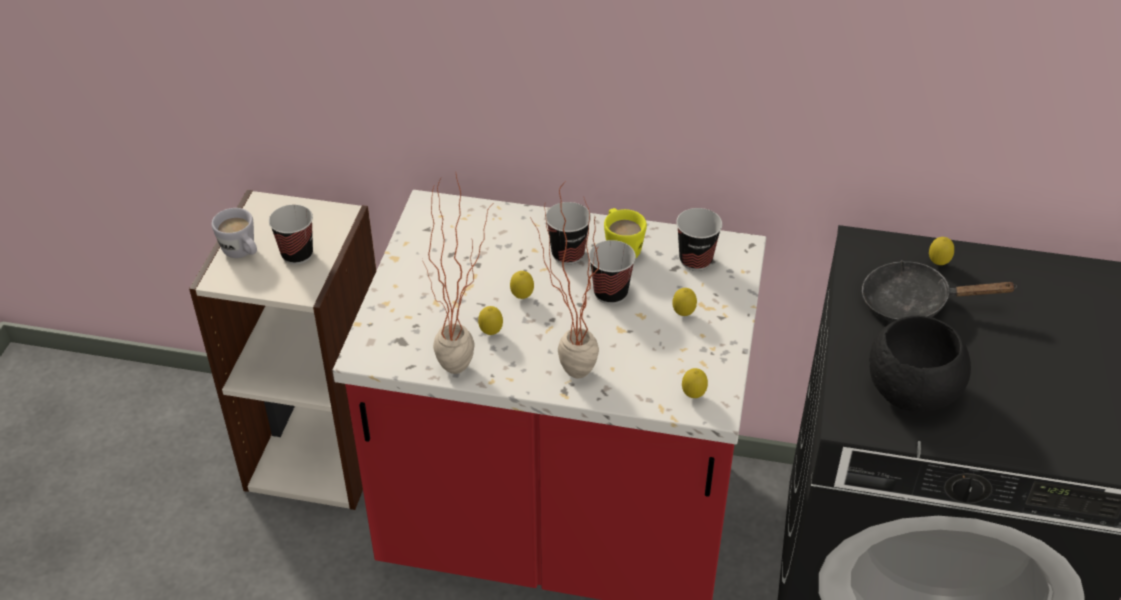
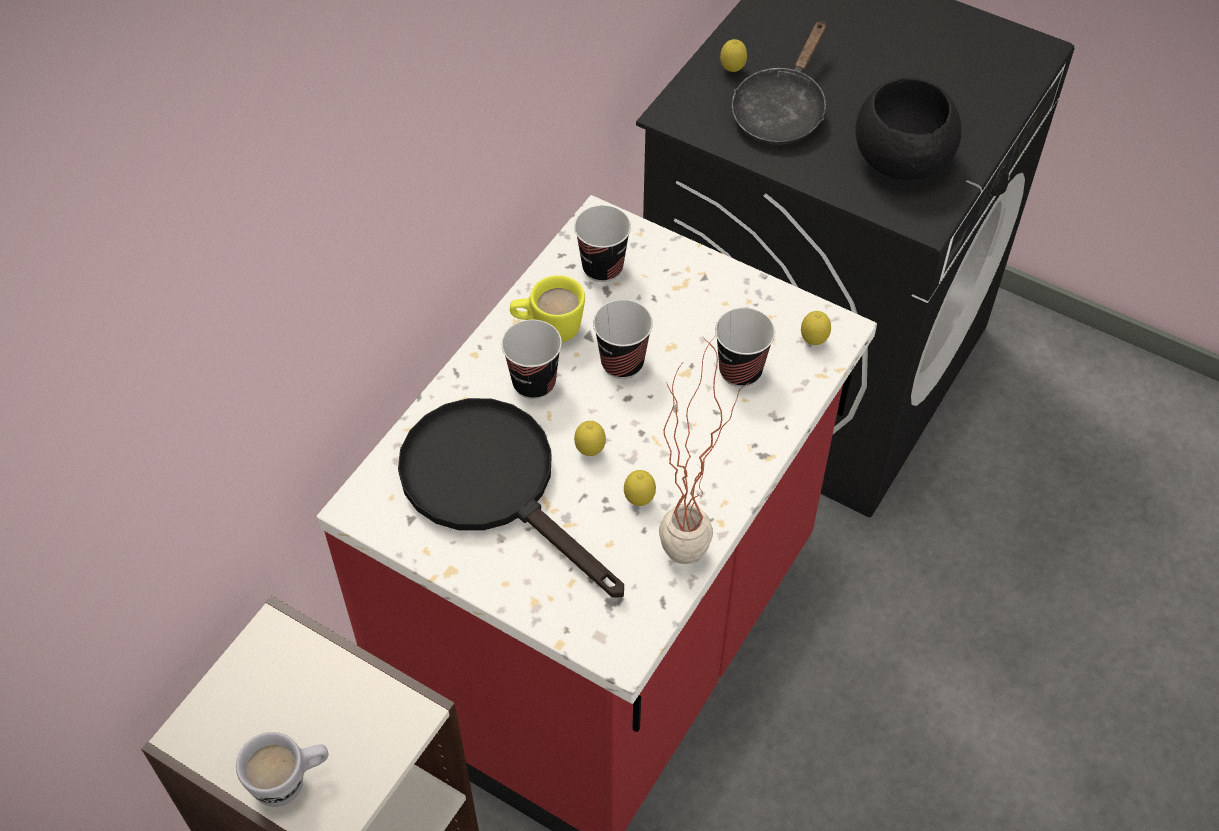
camera: 70 degrees left, 10 degrees up
cup [269,205,313,265] -> cup moved to [715,308,775,387]
potted plant [530,181,600,378] -> none
lemon [673,288,697,316] -> none
none -> black frying pan [398,398,624,598]

